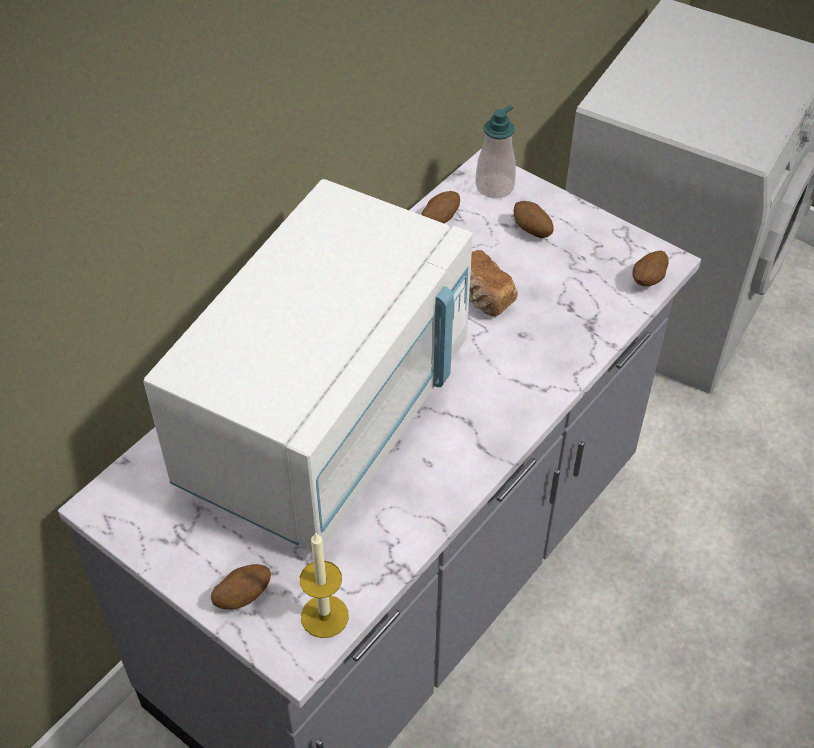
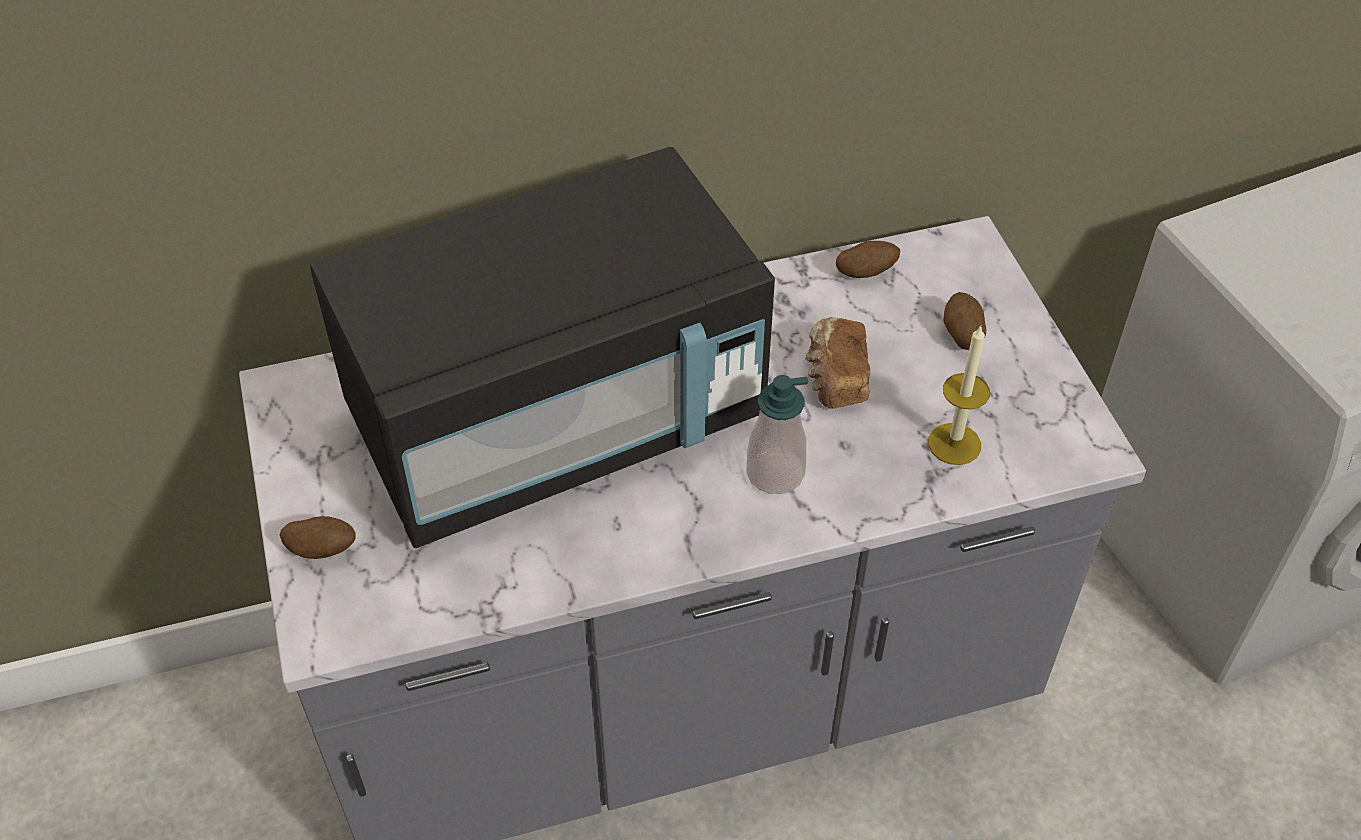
camera: 35 degrees right, 0 degrees up
white microwave [143,179,473,551] -> black microwave [310,147,775,548]
candle [300,533,349,638] -> candle moved to [928,326,990,465]
soap dispenser [475,105,516,198] -> soap dispenser moved to [746,375,808,494]
potato [632,251,669,286] -> none

